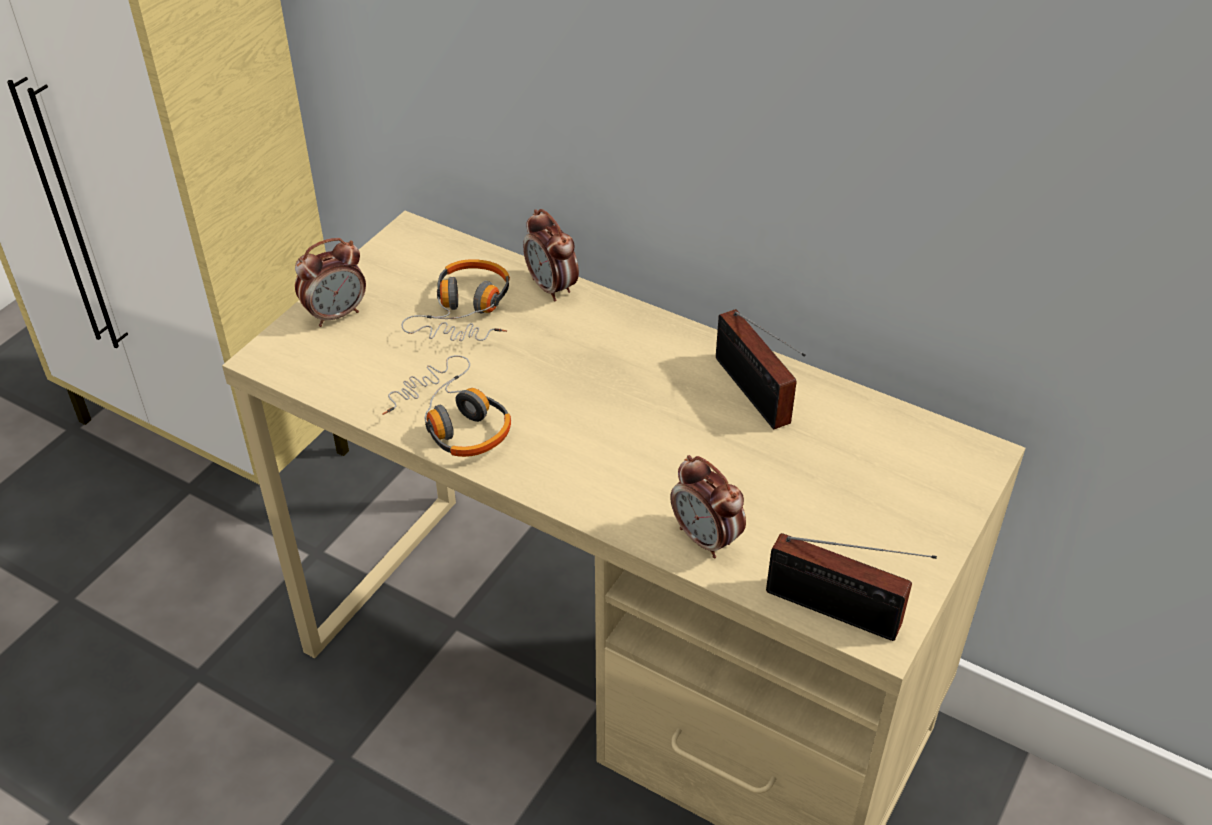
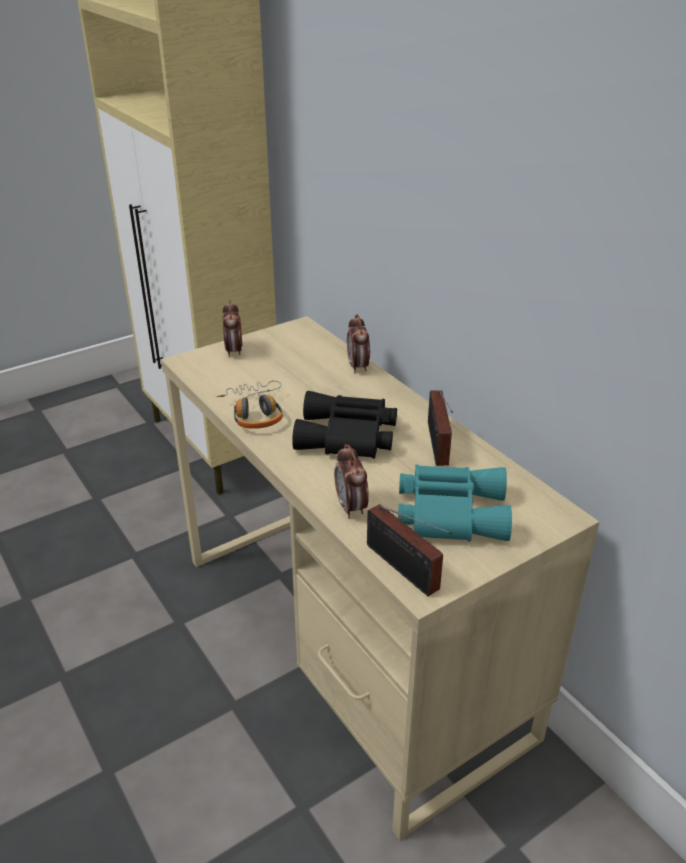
camera: 25 degrees right, 10 degrees down
alarm clock [295,238,366,327] -> alarm clock turned 90 degrees clockwise [222,300,243,357]
headphones [401,259,510,341] -> none
none -> black binoculars [292,391,397,459]
none -> turquoise binoculars [398,464,512,541]

